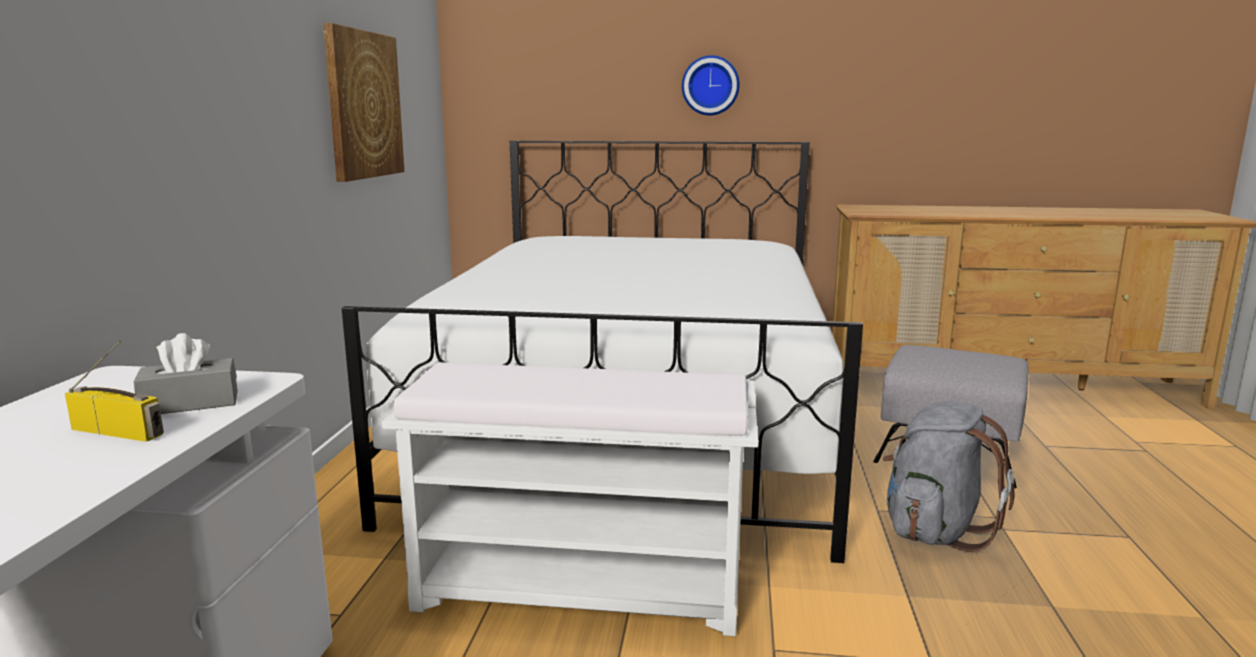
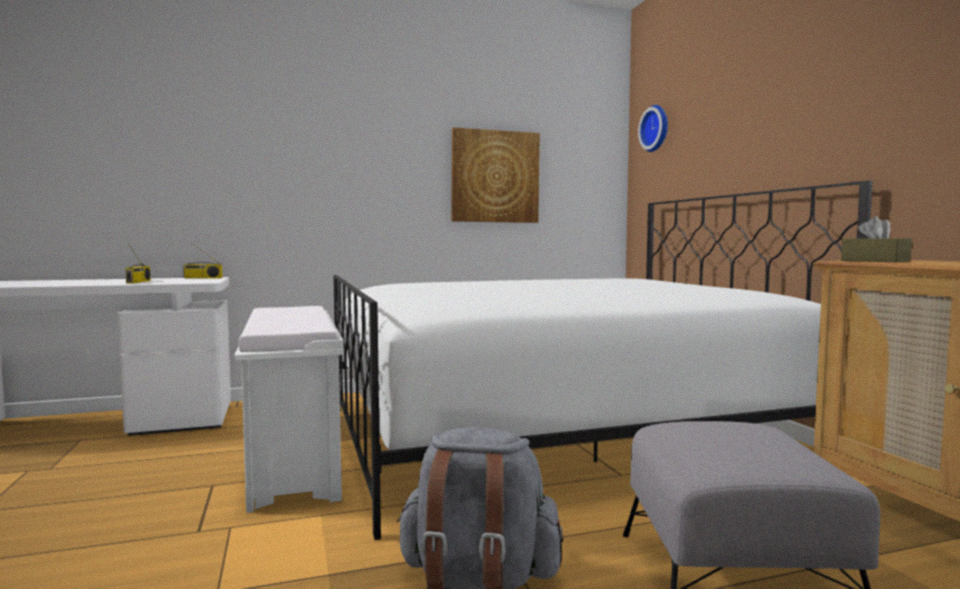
camera: 65 degrees right, 10 degrees down
grey tissue box [134,333,238,414] -> none
wall clock [682,55,740,115] -> wall clock moved to [638,105,668,152]
none -> radio [183,243,222,279]
none -> brown tissue box [841,216,912,262]

